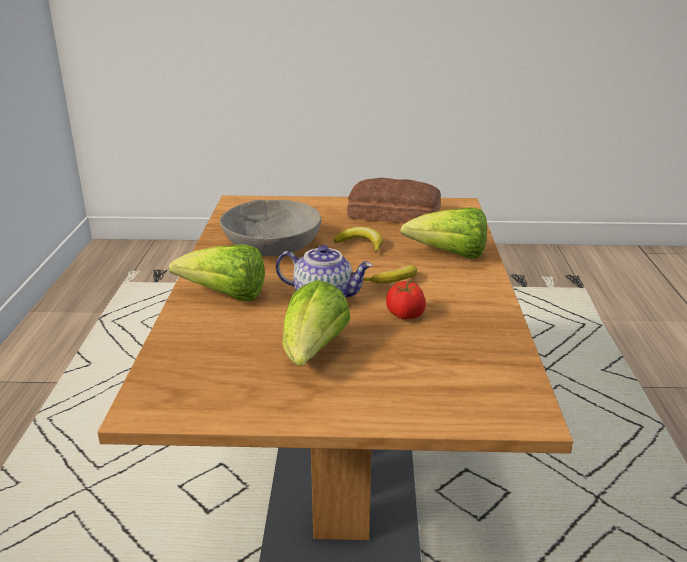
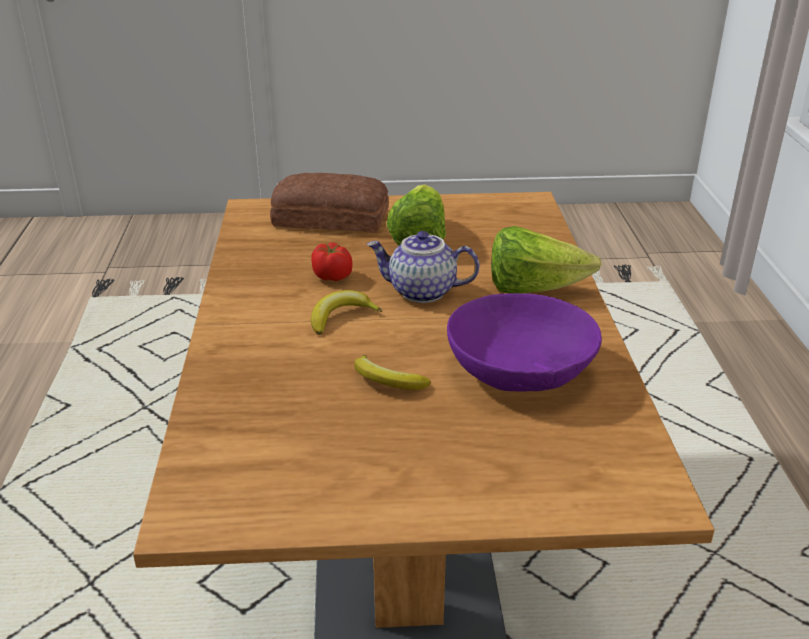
camera: 175 degrees right, 5 degrees up
grey bowl [220,199,321,256] -> purple bowl [447,293,602,392]
bread [347,178,441,224] -> bread moved to [270,173,389,233]
lettuce [400,207,487,258] -> none

